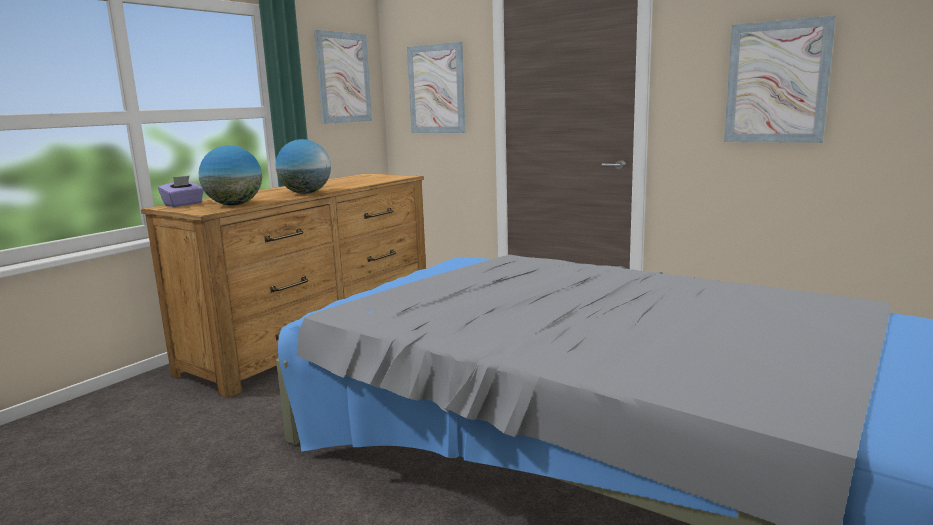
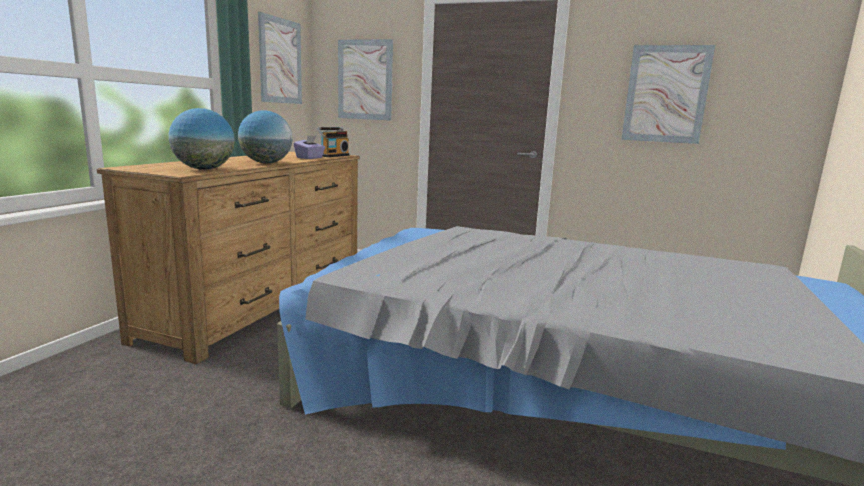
camera: 15 degrees left, 0 degrees up
purple tissue box [158,176,204,207] -> purple tissue box moved to [294,136,325,159]
none -> radio [317,127,350,157]

